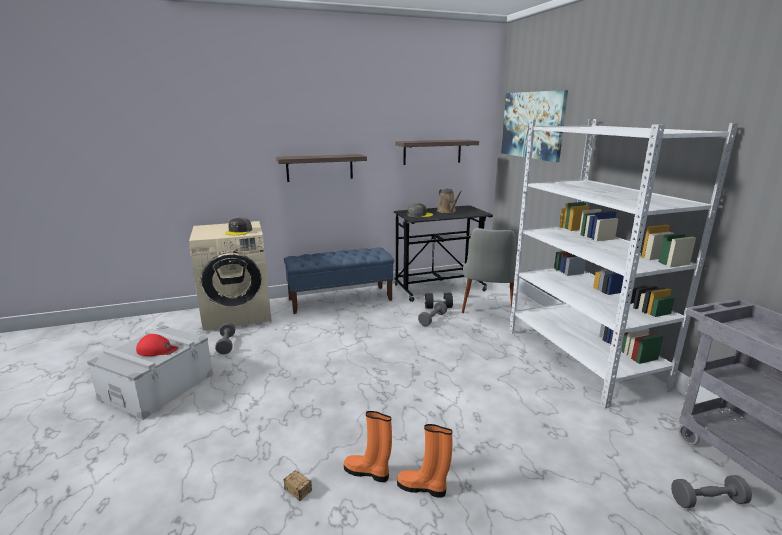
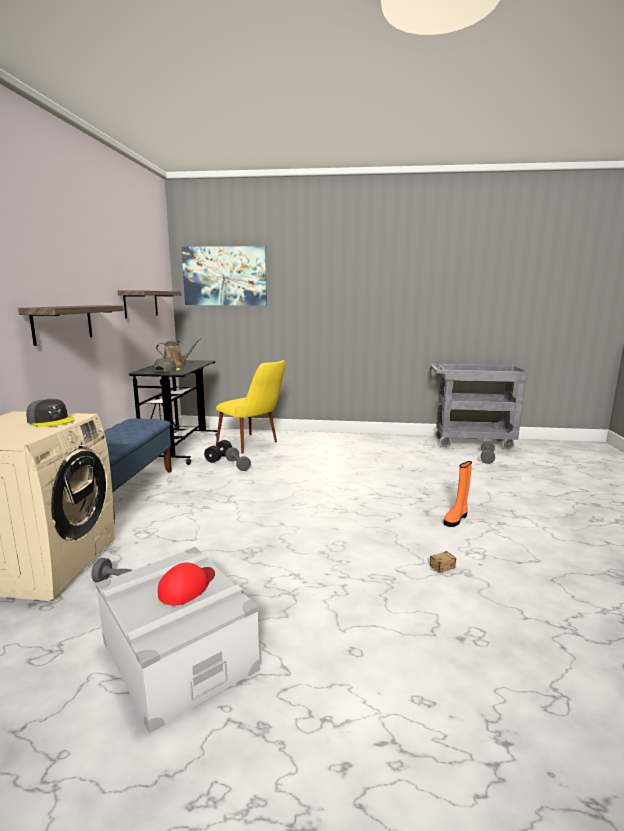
camera: 65 degrees left, 5 degrees down
orange boot [344,411,392,482] -> none
grey chair [462,228,516,313] -> yellow chair [216,360,286,454]
white bookcase [509,119,738,408] -> none

